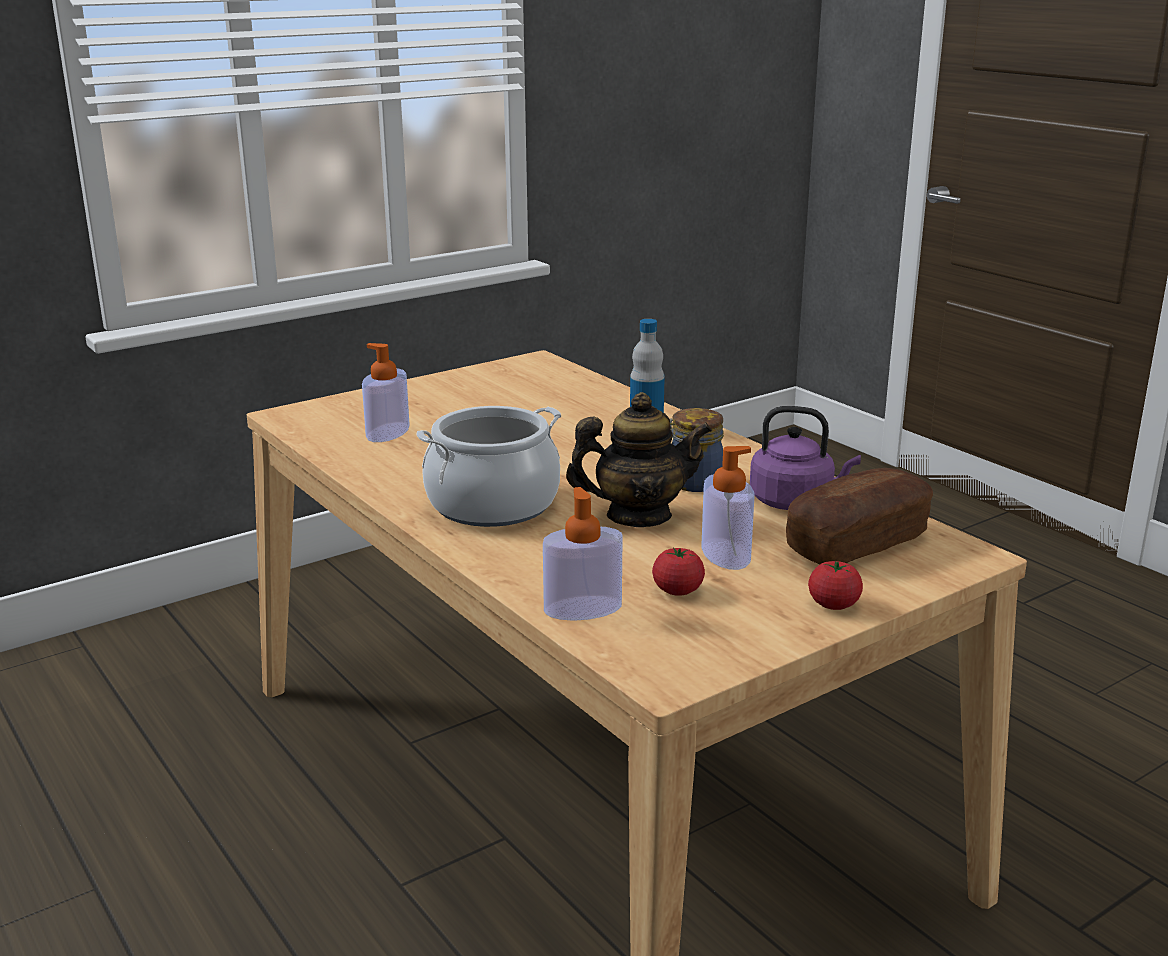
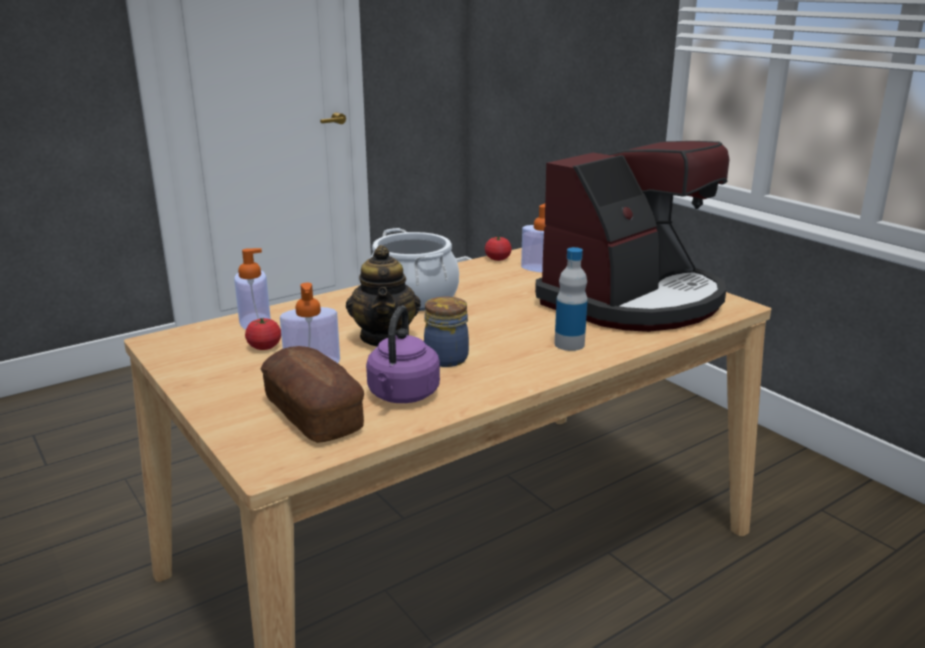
camera: 90 degrees right, 0 degrees up
tomato [808,561,863,610] -> tomato moved to [485,236,512,261]
none -> coffee machine [535,141,730,332]

